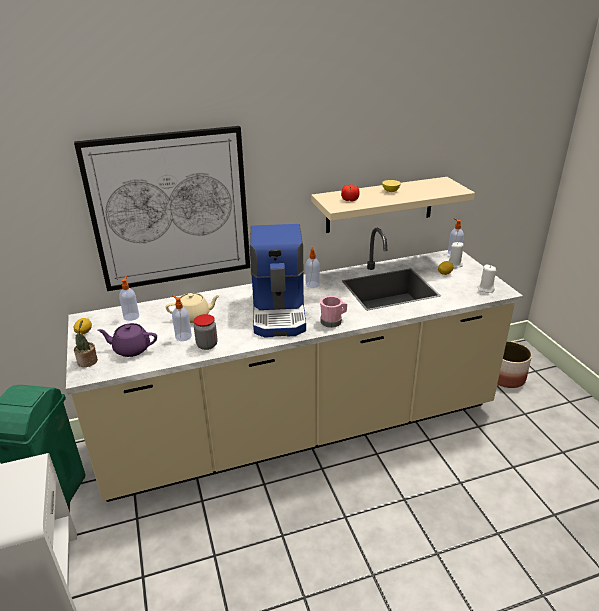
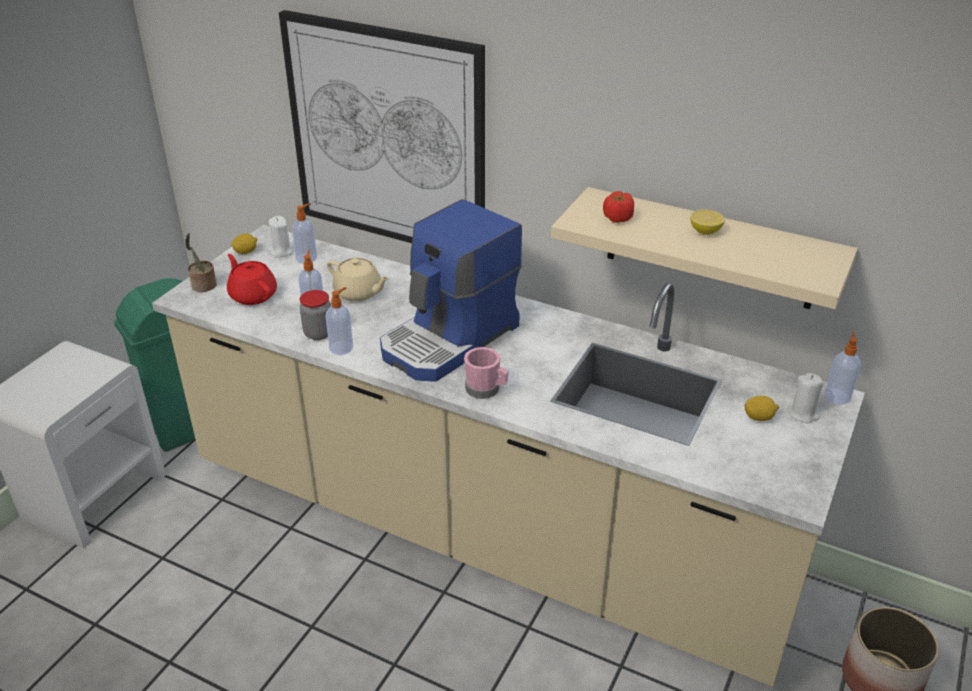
camera: 45 degrees right, 5 degrees up
purple teapot [97,323,157,357] -> red teapot [227,254,277,305]
soap dispenser [305,247,320,288] -> soap dispenser moved to [325,287,353,355]
white candle [477,265,496,293] -> white candle moved to [269,216,293,257]

